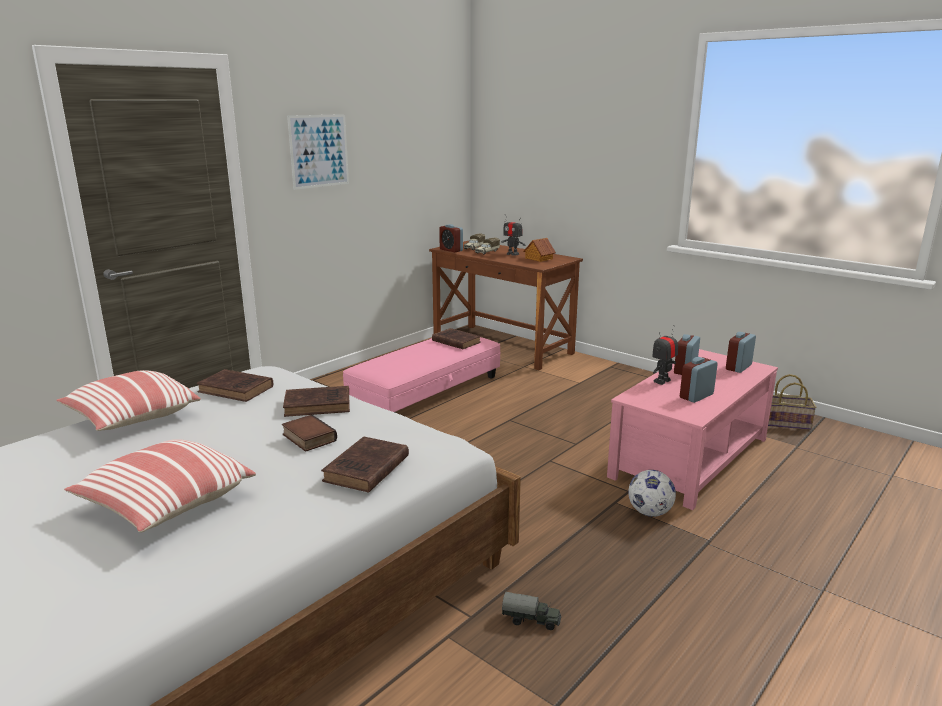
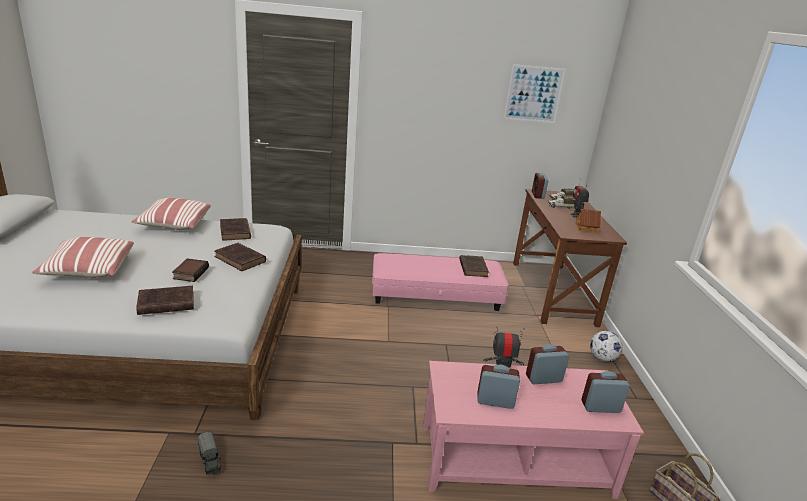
camera: 45 degrees right, 5 degrees up
picture [287,114,349,190] -> picture moved to [503,64,566,123]
football [628,470,676,517] -> football moved to [590,331,623,362]

